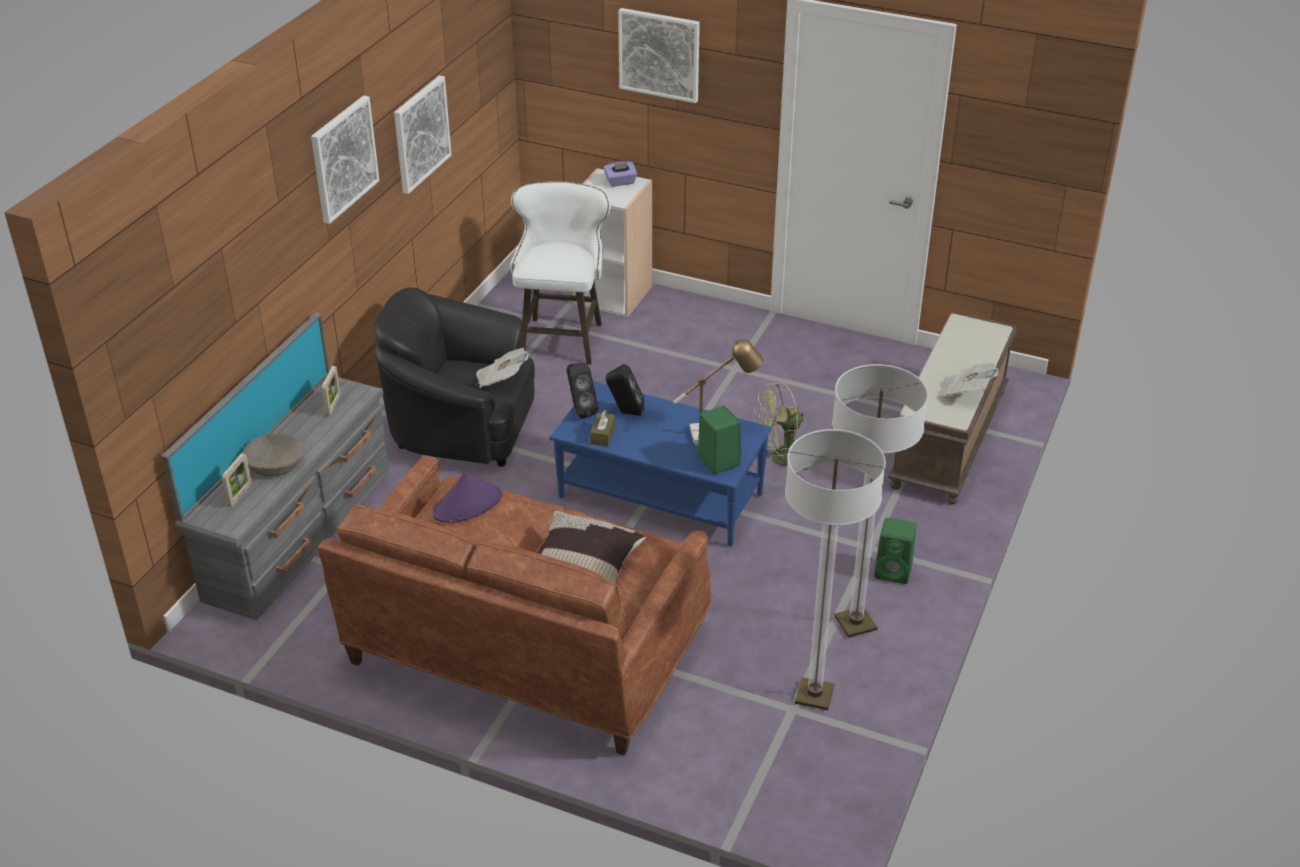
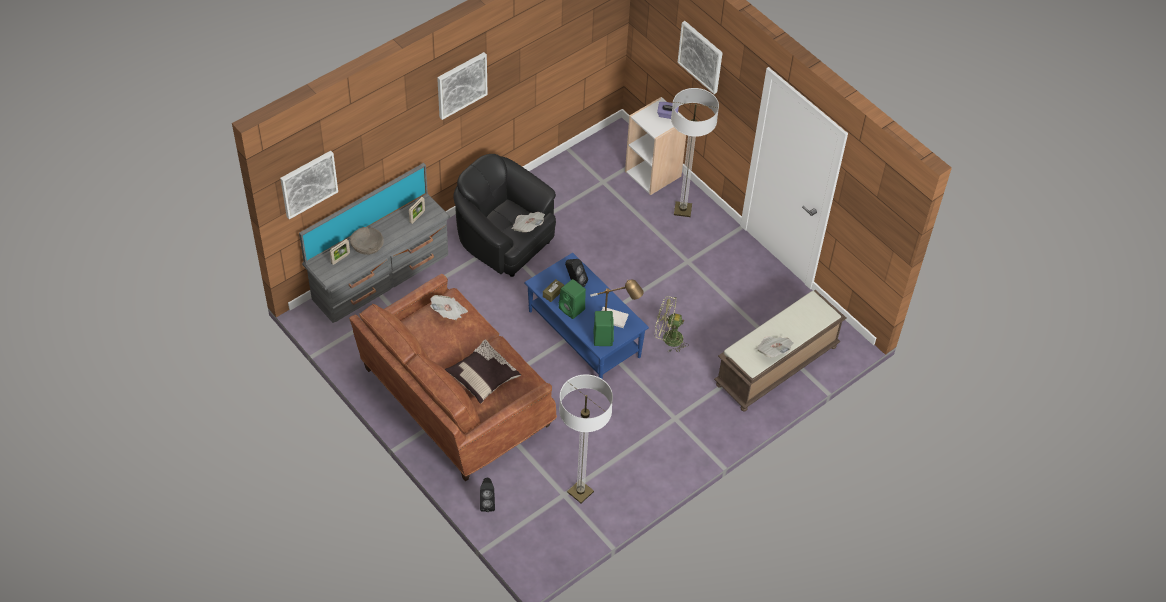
camera: 25 degrees right, 15 degrees up
picture [394,76,451,194] -> picture moved to [280,151,338,219]
purple hat [432,471,502,523] -> newspaper [430,295,468,320]
white stool [510,181,611,365] -> none
black speaker [567,363,598,419] -> black speaker moved to [480,478,495,512]
floor lamp [832,364,928,638] -> floor lamp moved to [671,88,719,217]
green speaker [874,518,916,584] -> green speaker moved to [559,279,586,319]

